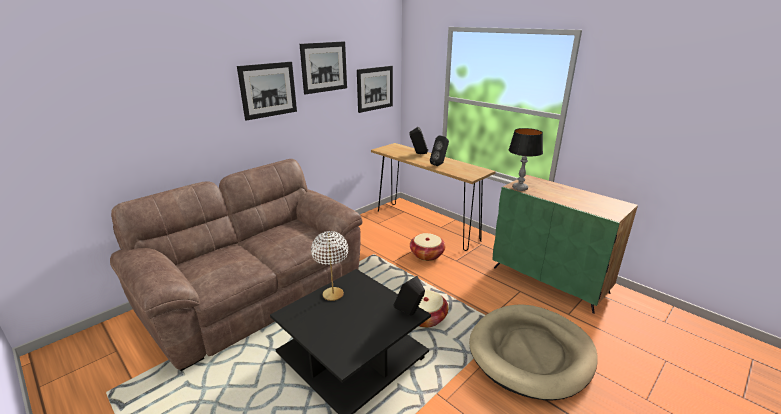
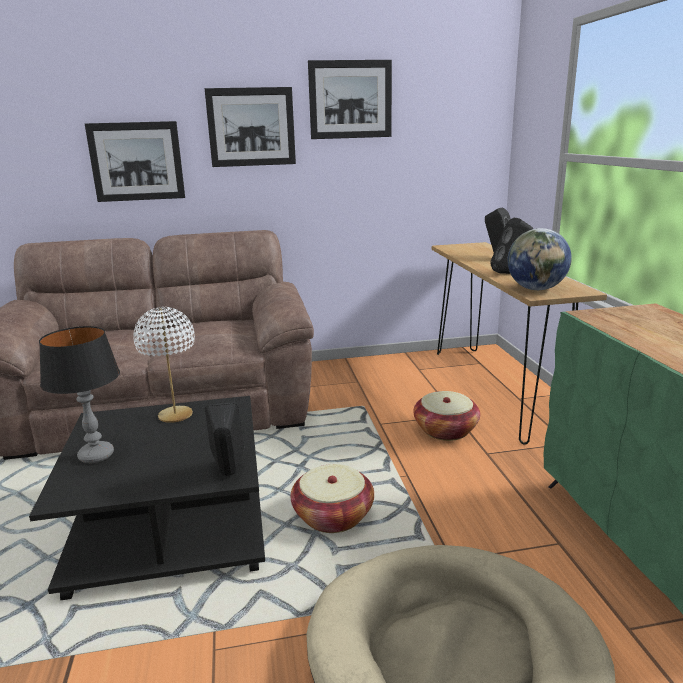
camera: 35 degrees right, 5 degrees down
picture [357,66,393,113] -> picture moved to [85,121,185,202]
table lamp [509,128,543,191] -> table lamp moved to [39,326,120,463]
none -> globe [507,228,572,290]

